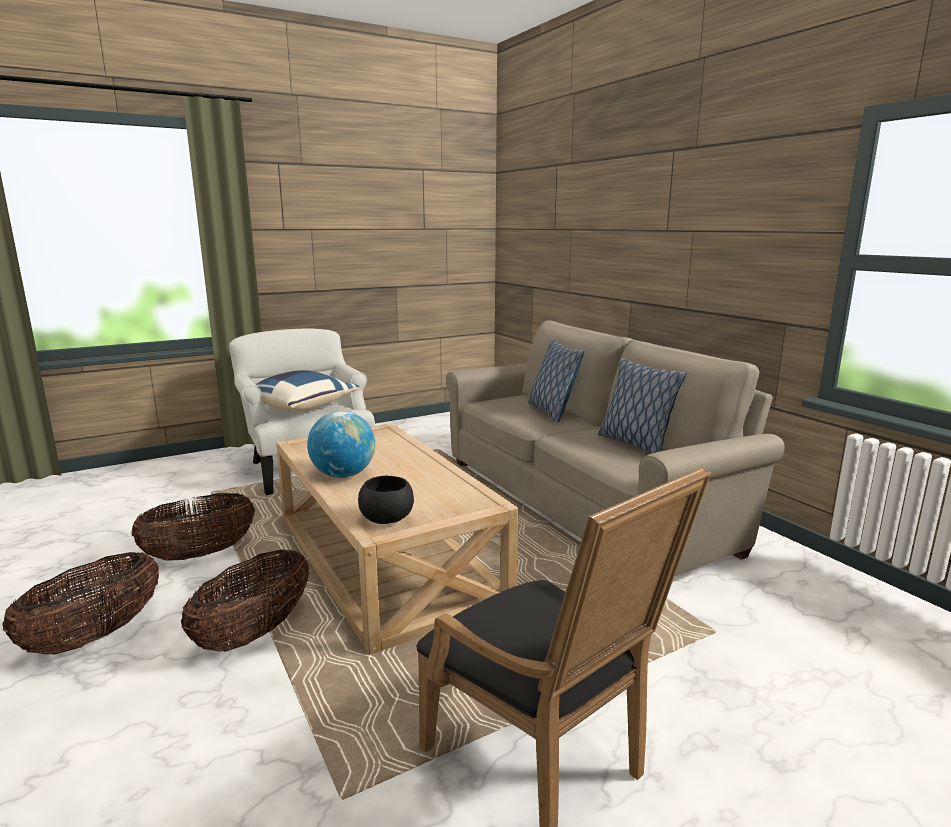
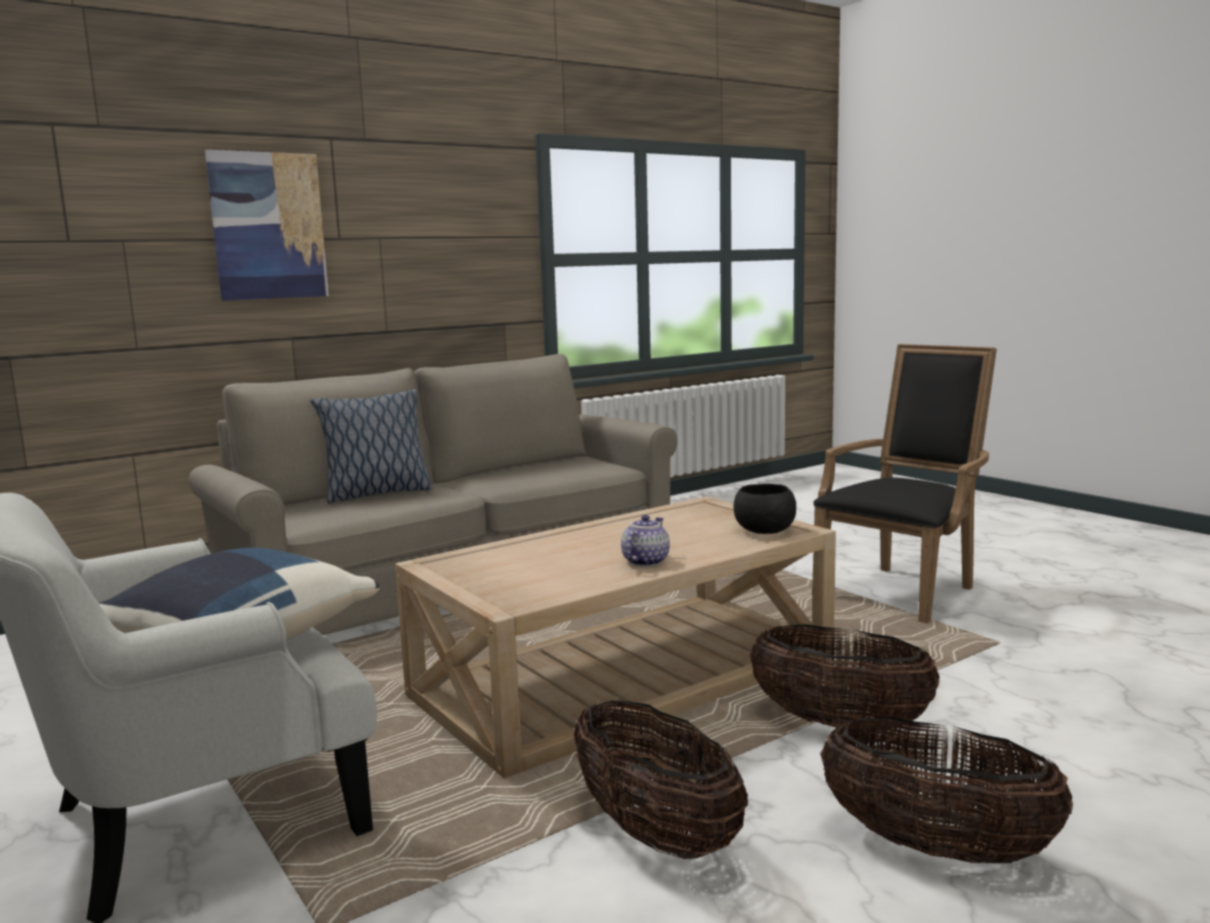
camera: 95 degrees left, 5 degrees down
globe [307,411,375,478] -> teapot [621,515,670,566]
pillow [598,358,687,454] -> none
none -> picture [205,150,329,301]

